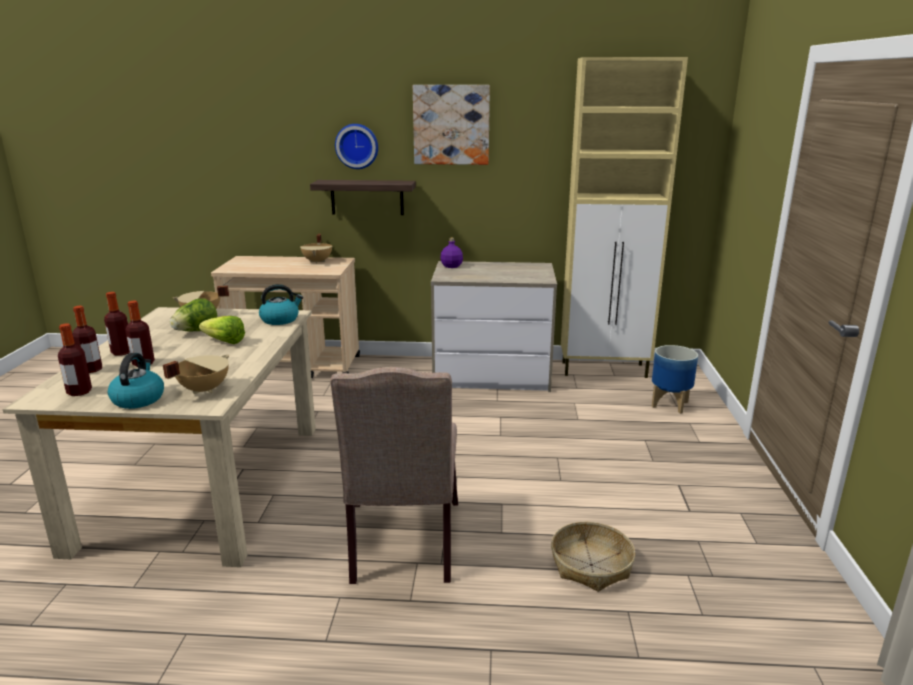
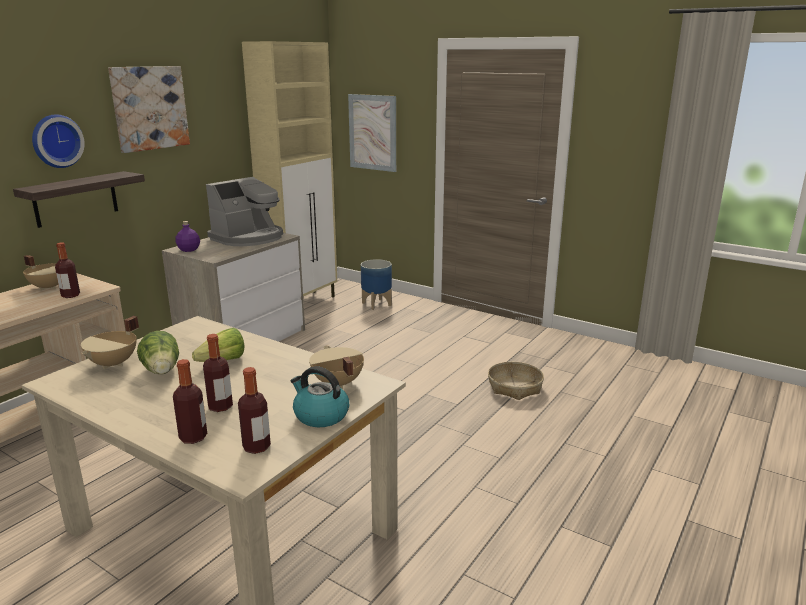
camera: 60 degrees left, 0 degrees up
bottle [104,292,130,356] -> bottle moved to [55,242,80,298]
kettle [259,284,303,325] -> none
beige chair [330,367,458,584] -> none
none -> coffee machine [206,177,283,246]
none -> picture [348,94,396,172]

